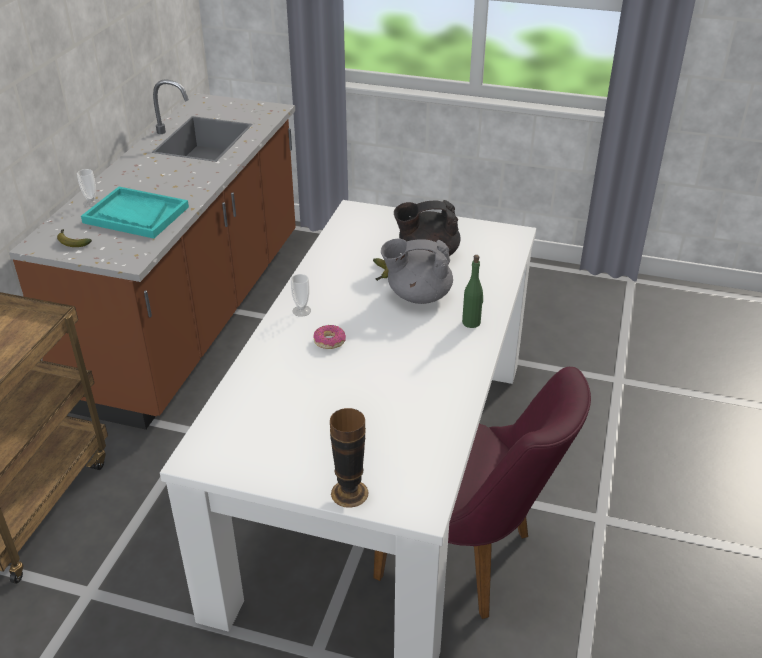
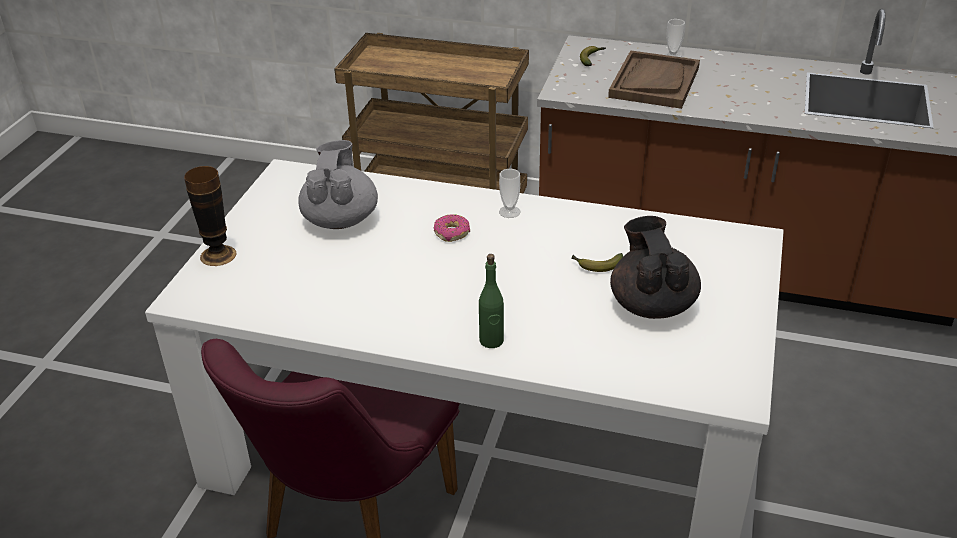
camera: 90 degrees right, 0 degrees up
turquoise tray [81,187,189,238] -> brown tray [608,50,700,109]
grey teapot [381,238,453,304] -> grey teapot moved to [298,140,378,229]

